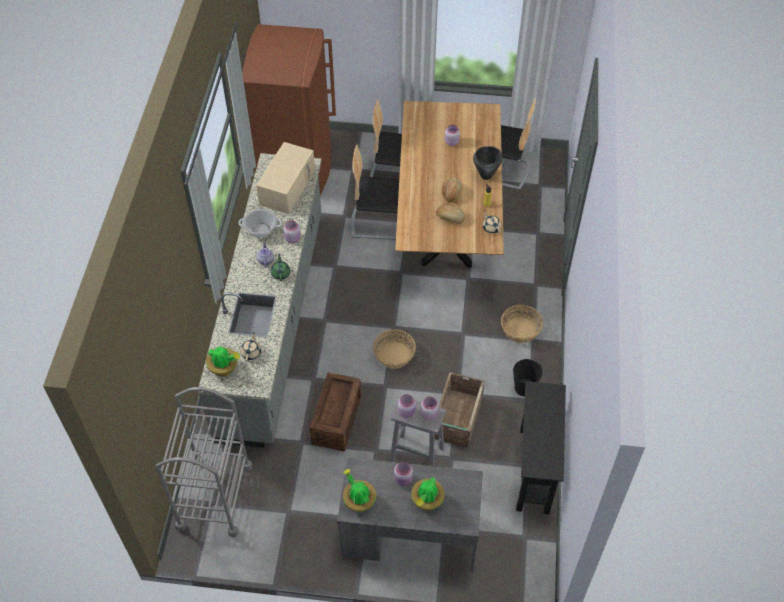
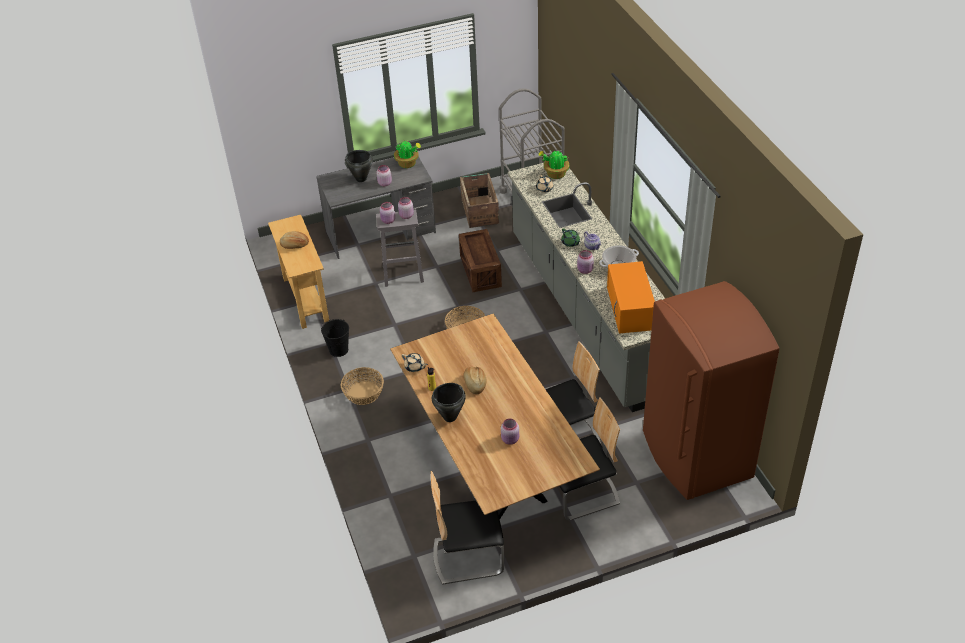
camera: 155 degrees right, 10 degrees down
beige microwave [256,142,315,214] -> orange microwave [607,261,655,334]
potted plant [411,477,445,511] -> black cooking pot [345,150,373,182]
crate [435,372,485,448] -> crate moved to [460,173,499,228]
bread [436,202,465,224] -> bread moved to [280,231,309,249]
black console table [516,381,566,515] -> beige console table [268,215,329,329]

